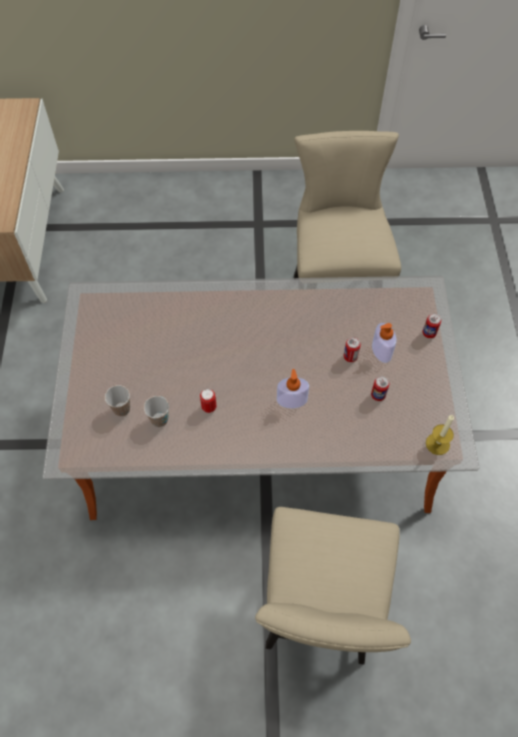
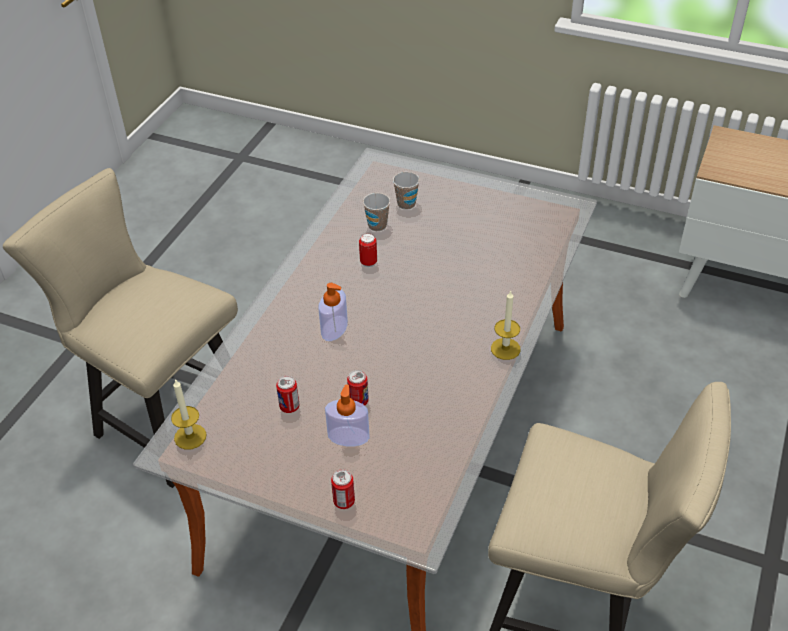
camera: 115 degrees right, 15 degrees down
none -> candle [491,290,520,360]

